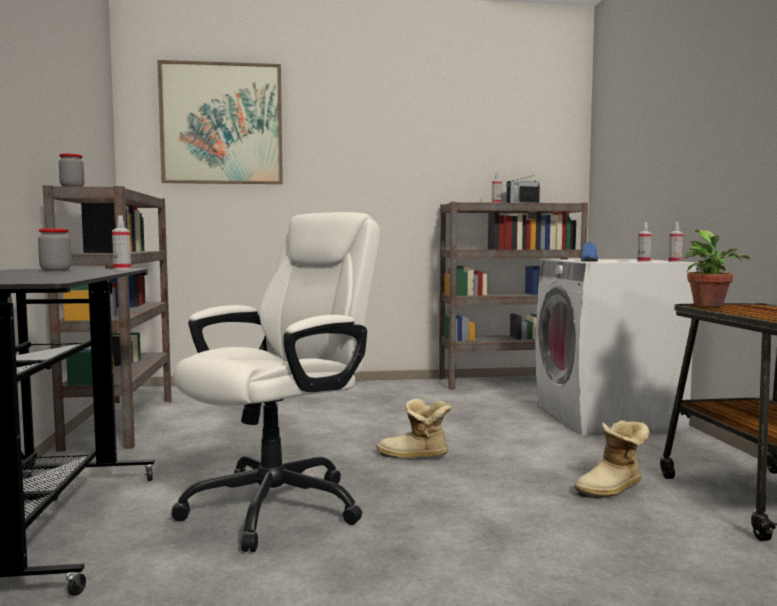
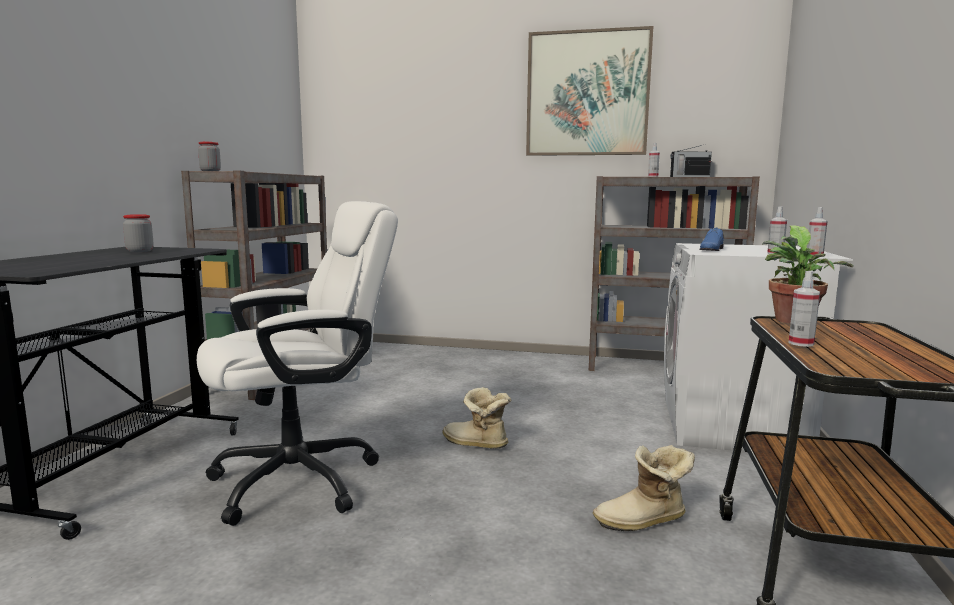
camera: 20 degrees right, 5 degrees up
spray bottle [112,215,131,270] -> spray bottle moved to [788,271,820,347]
picture [158,60,283,184] -> picture moved to [526,26,653,156]

